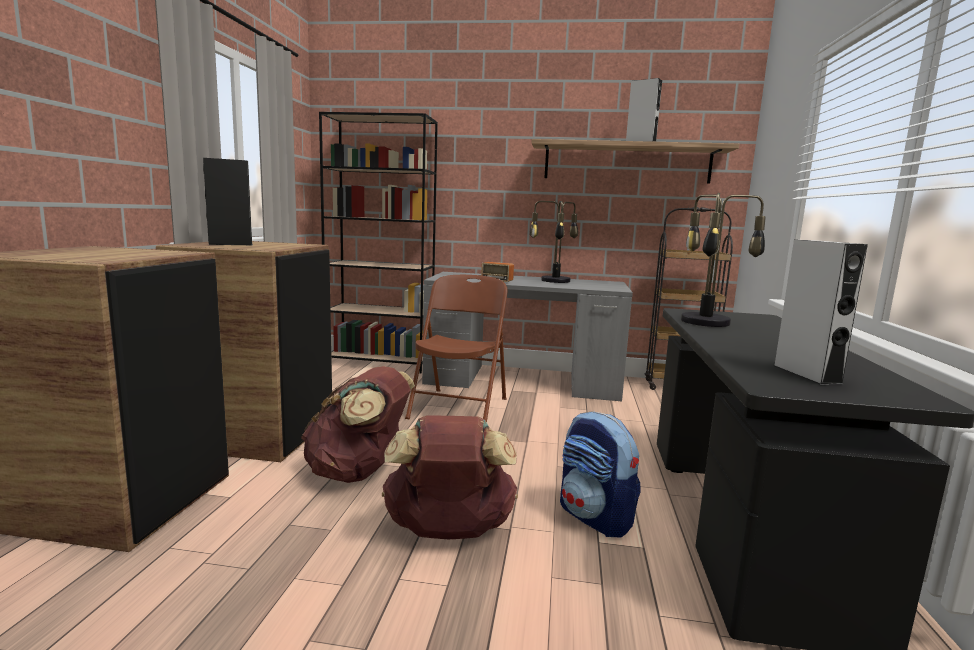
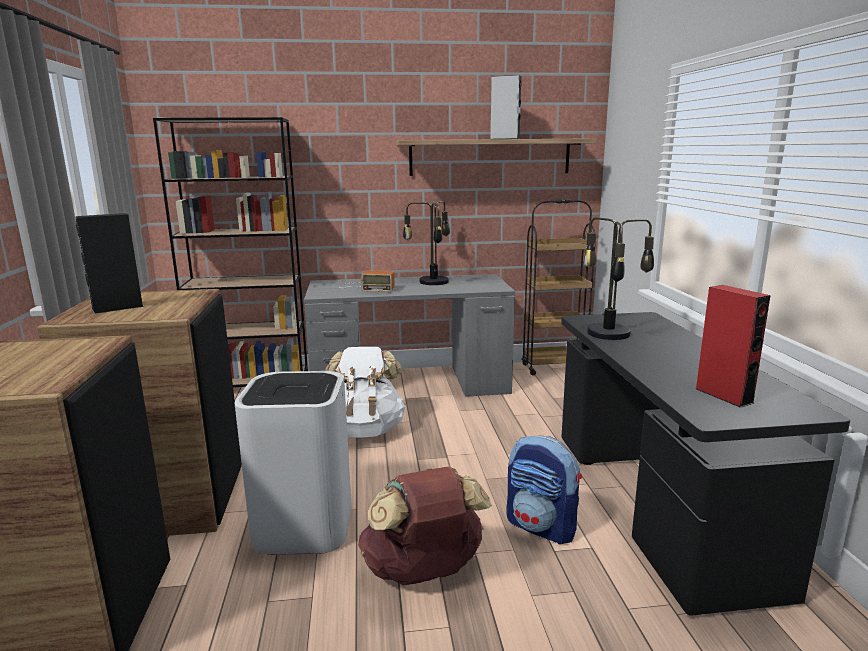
camera: 15 degrees left, 5 degrees up
brown backpack [301,366,415,483] -> white trash can [235,371,352,555]
brown chair [405,275,508,422] -> white backpack [325,347,406,438]
grey speaker [774,240,868,385] -> red speaker [696,285,771,408]

